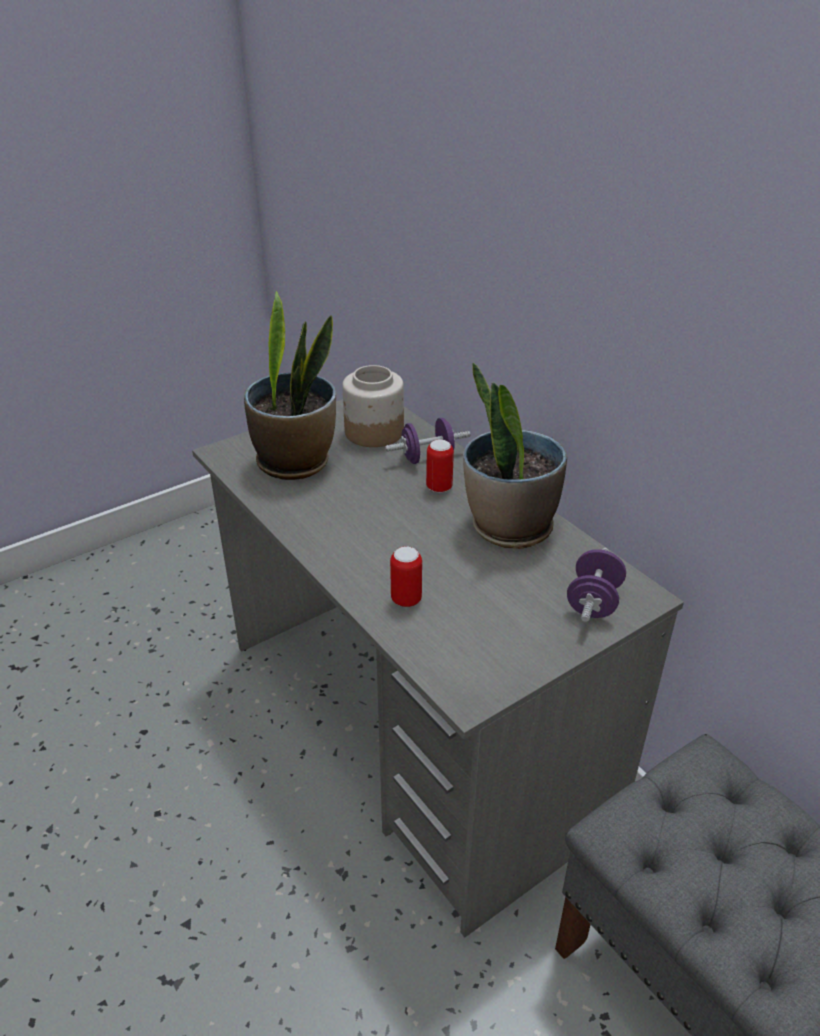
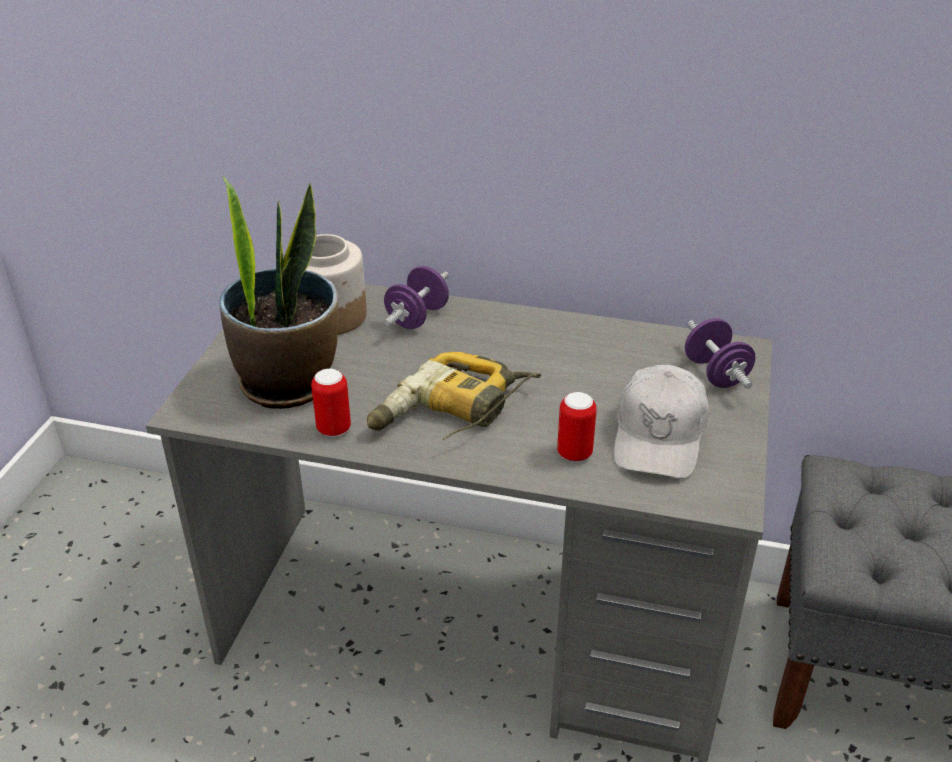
camera: 40 degrees left, 0 degrees up
can [426,440,454,493] -> can moved to [311,369,351,437]
potted plant [463,362,567,549] -> none
none -> power drill [367,352,541,440]
none -> white cap [613,365,709,479]

